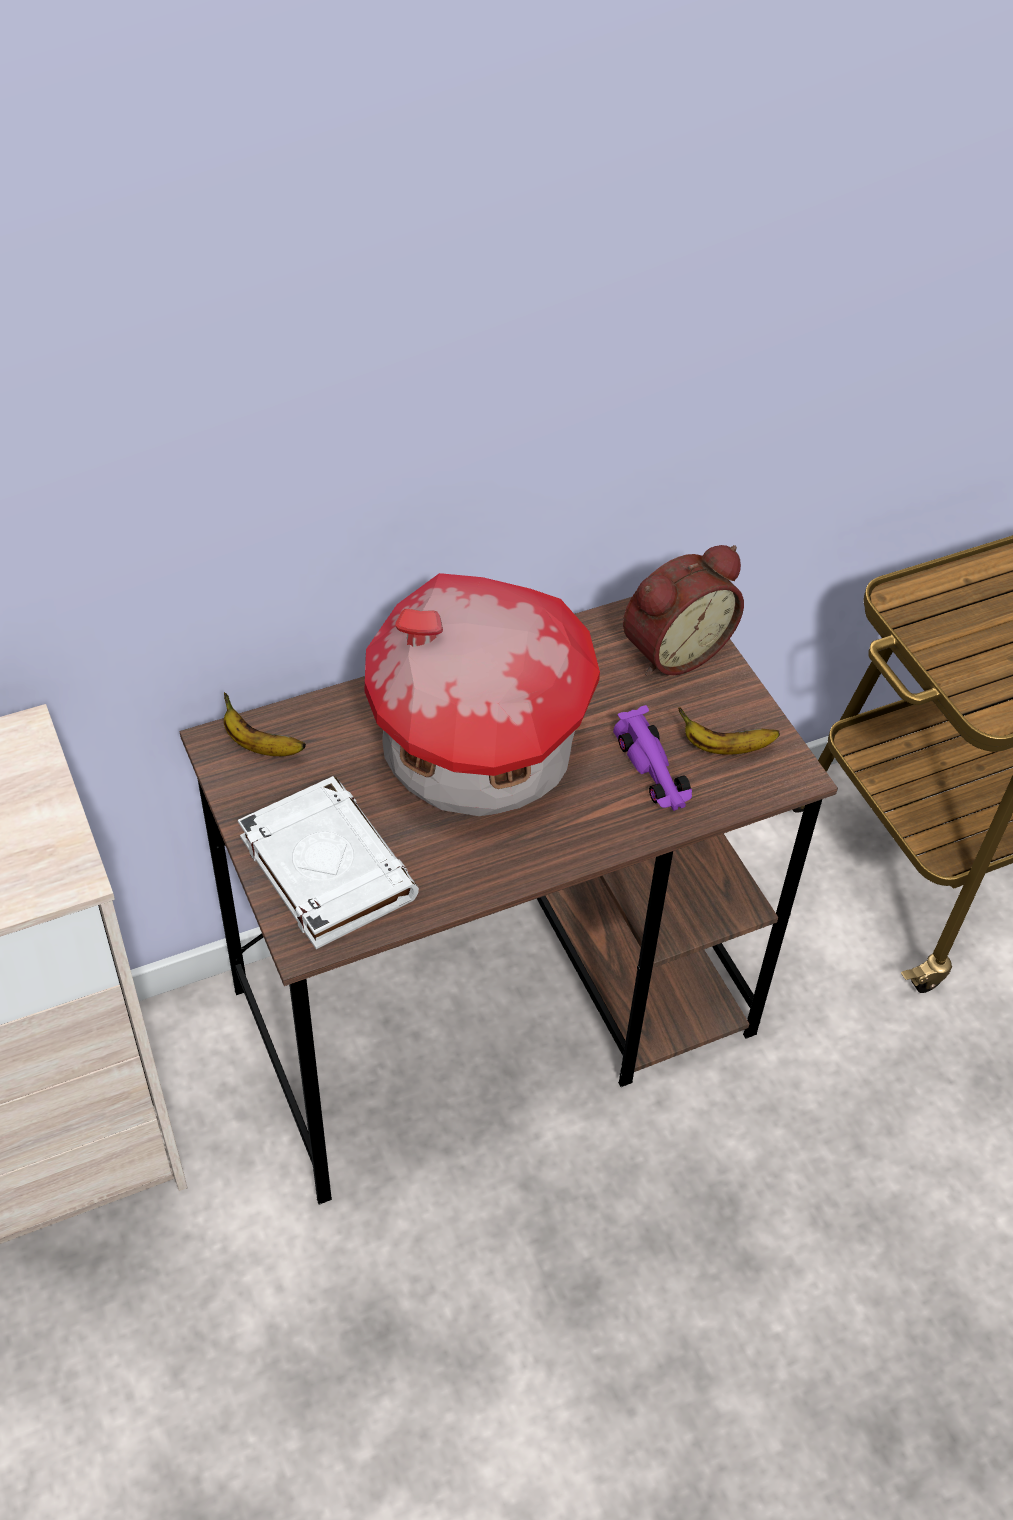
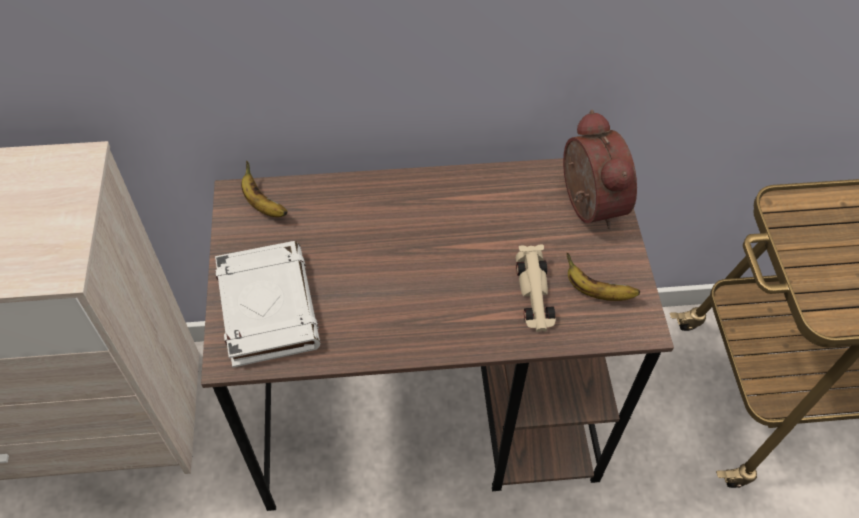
camera: 20 degrees right, 5 degrees up
toy house [364,573,600,816] -> none
purple toy car [613,705,692,811] -> beige toy car [516,244,556,332]
alarm clock [623,545,744,676] -> alarm clock turned 90 degrees counterclockwise [563,110,637,229]

